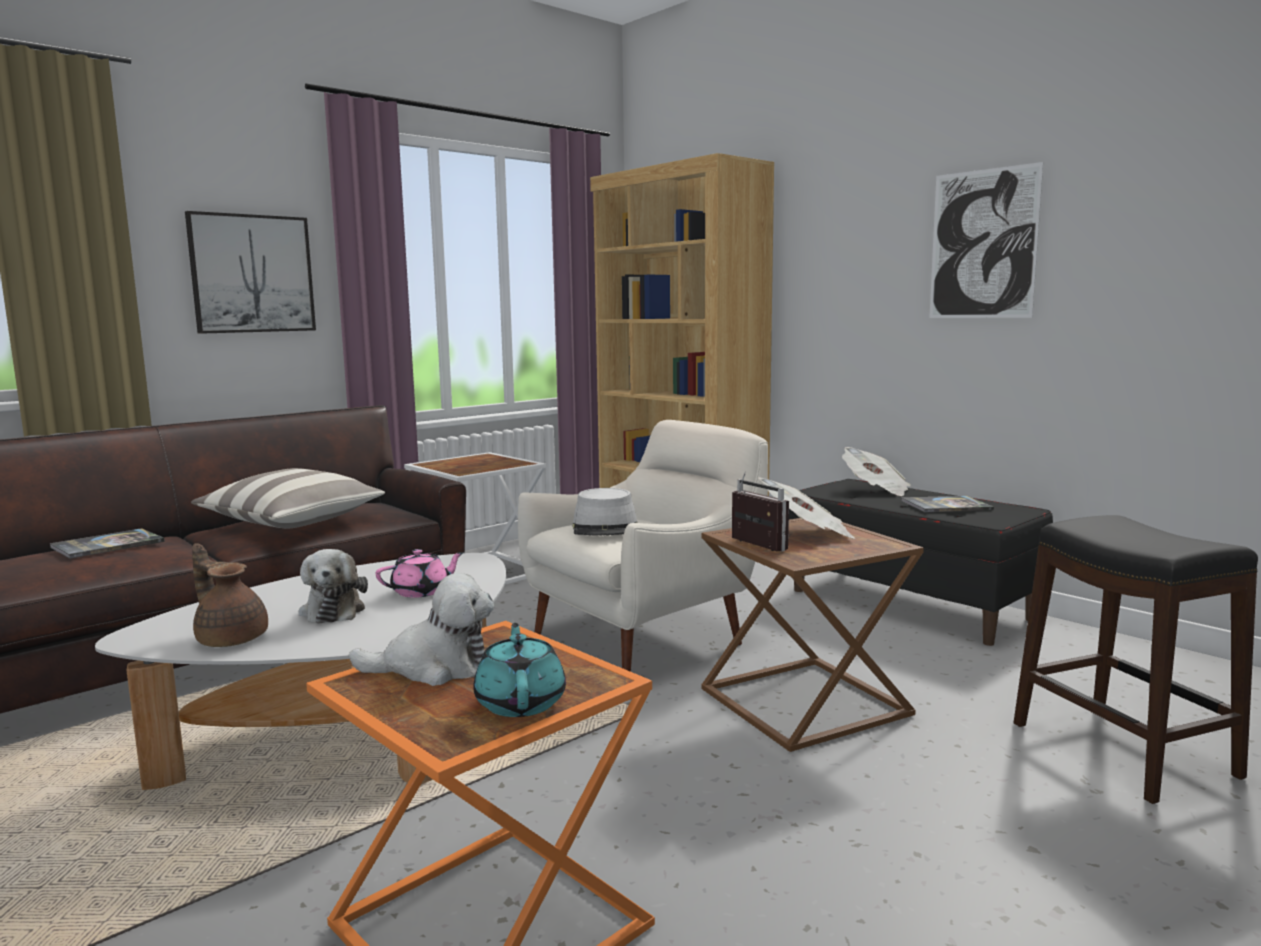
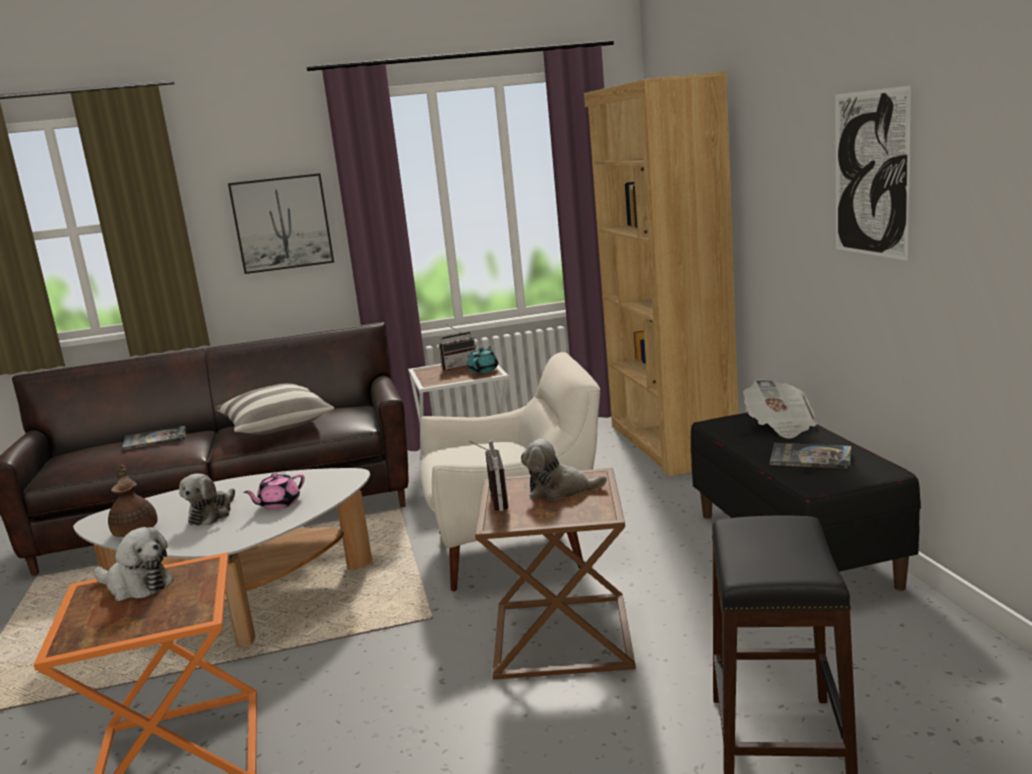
camera: 30 degrees right, 5 degrees up
pink teapot [376,549,464,598] -> pink teapot turned 135 degrees clockwise [243,473,305,510]
turquoise teapot [473,623,566,717] -> turquoise teapot moved to [467,346,498,373]
grey hat [572,488,638,535] -> none
newspaper [758,477,855,539] -> plush toy [521,439,607,500]
none -> radio [439,326,476,370]

